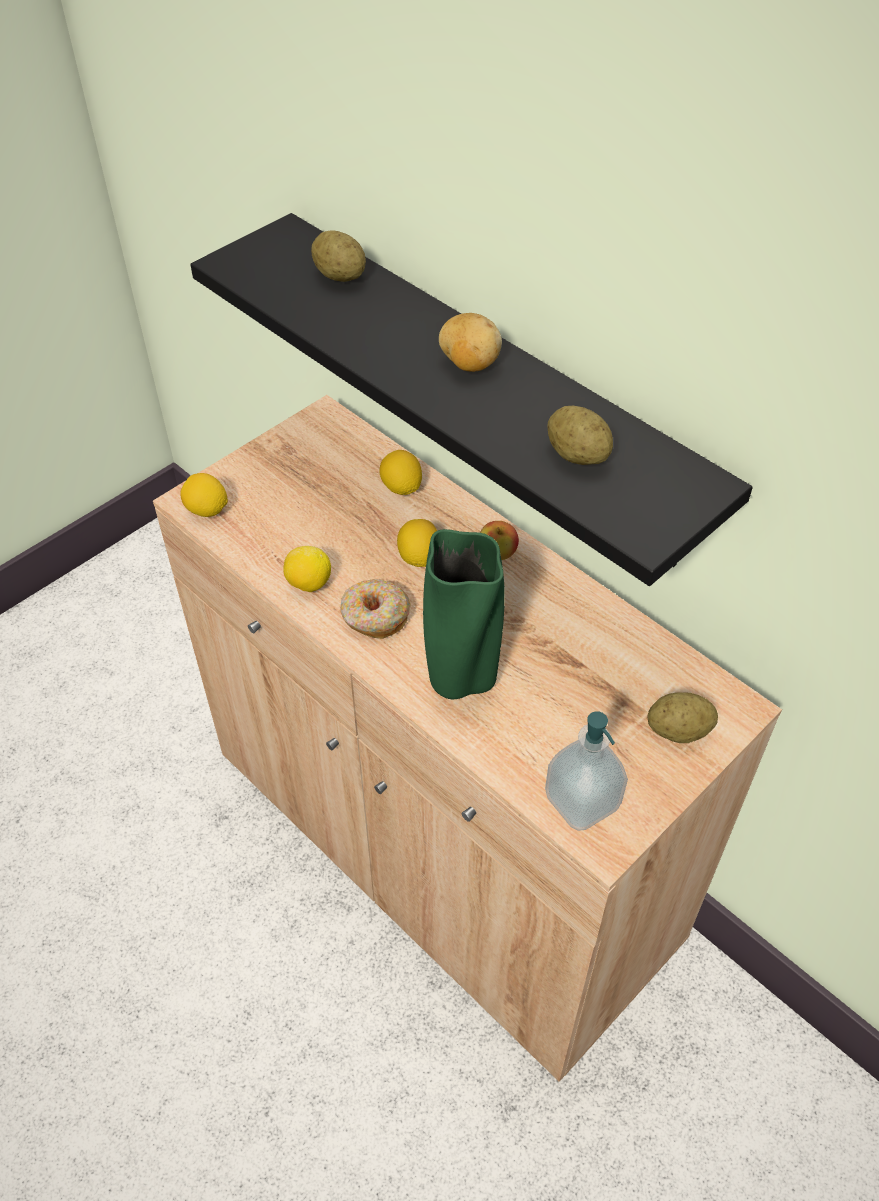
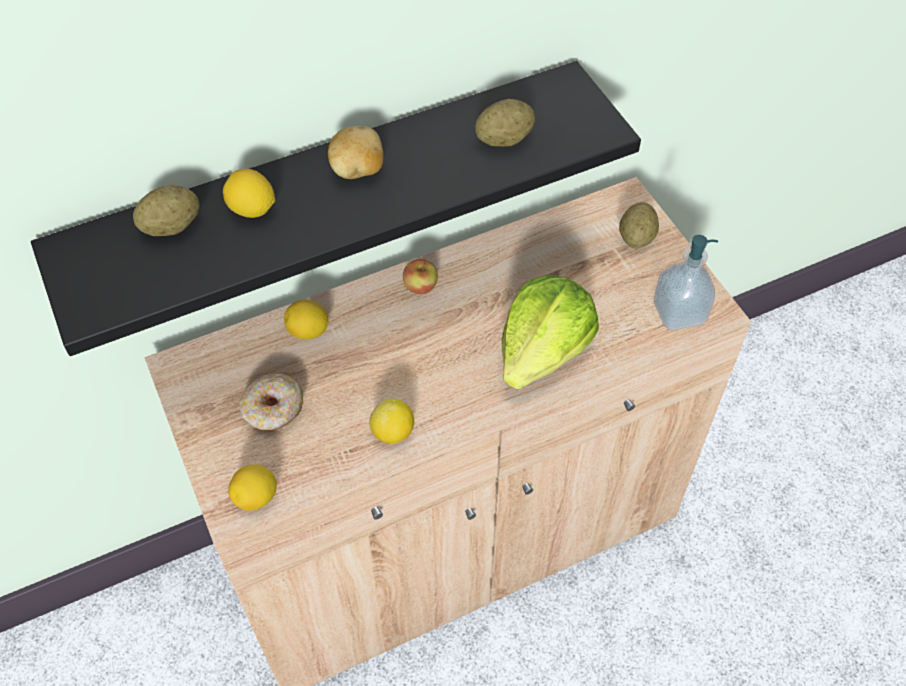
camera: 70 degrees left, 5 degrees up
donut [340,579,411,639] -> donut moved to [239,373,303,431]
lemon [397,519,437,567] -> lemon moved to [223,169,275,218]
green vase [423,529,505,699] -> lettuce [502,275,599,389]

